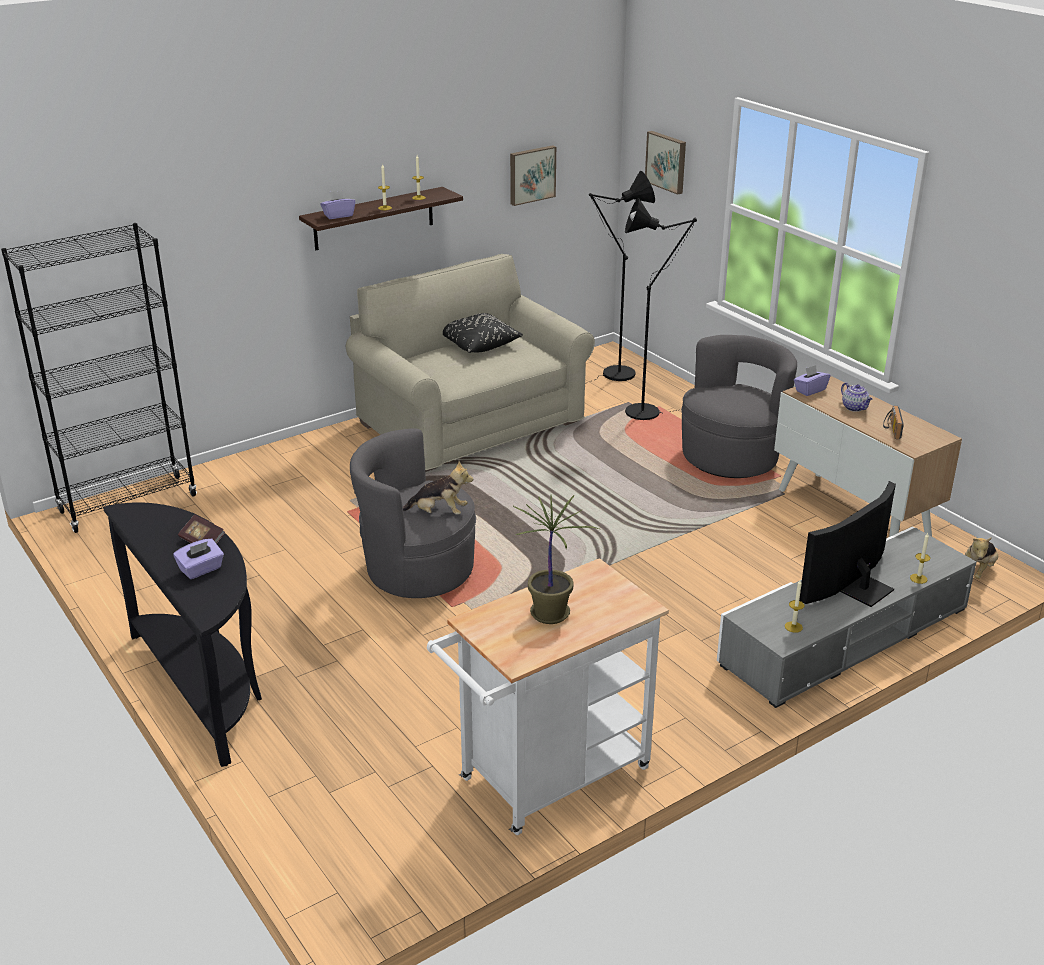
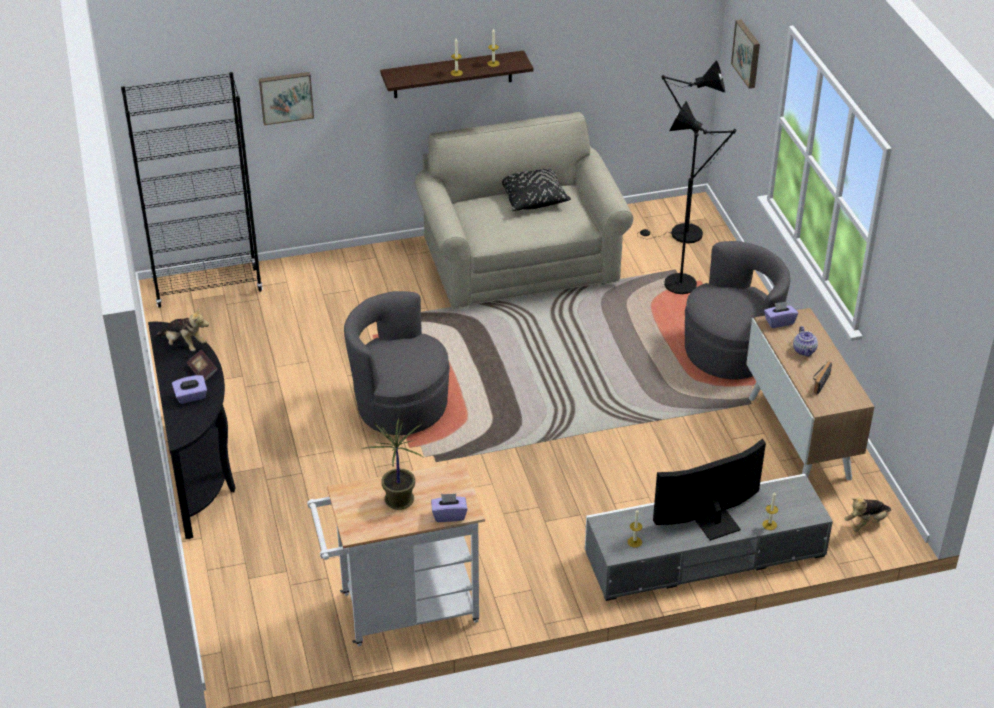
camera: 20 degrees right, 10 degrees up
purple tissue box [320,190,355,219] -> purple tissue box moved to [431,494,468,522]
plush toy [403,461,474,515] -> plush toy moved to [156,307,209,351]
picture [510,145,556,206] -> picture moved to [259,72,314,125]

